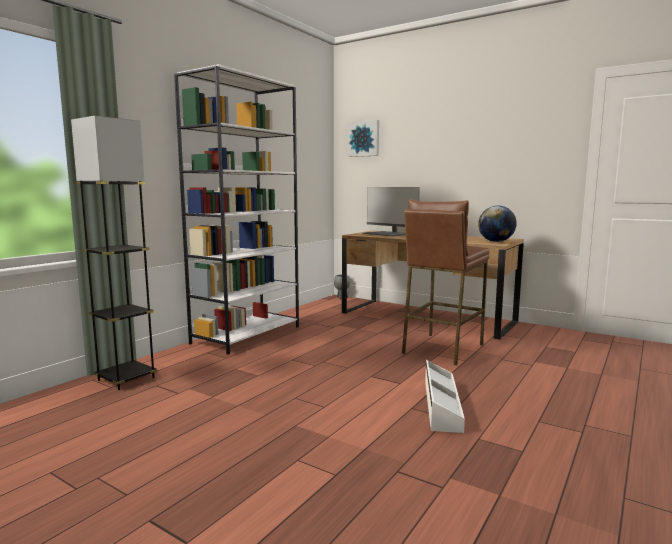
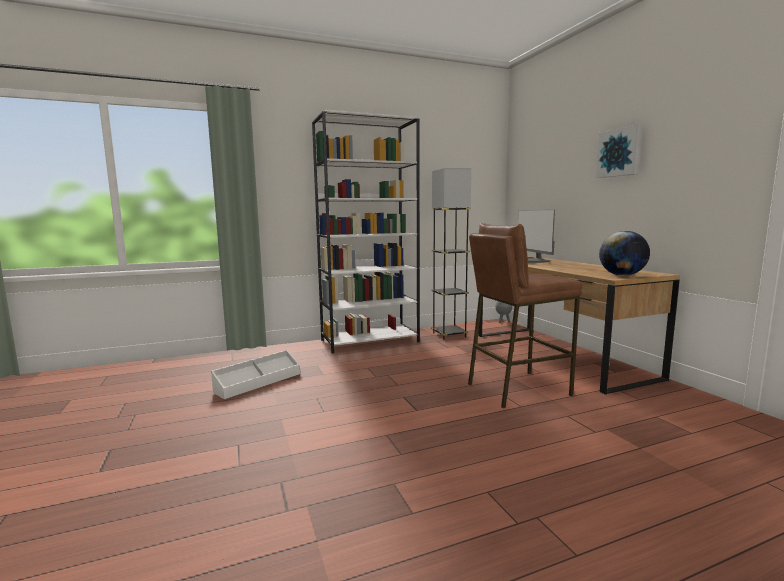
camera: 35 degrees right, 0 degrees up
grey floor lamp [71,116,157,390] -> grey floor lamp moved to [431,168,471,340]
picture [348,120,379,157] -> picture moved to [596,124,643,178]
white storage box [425,360,465,433] -> white storage box moved to [211,350,300,399]

